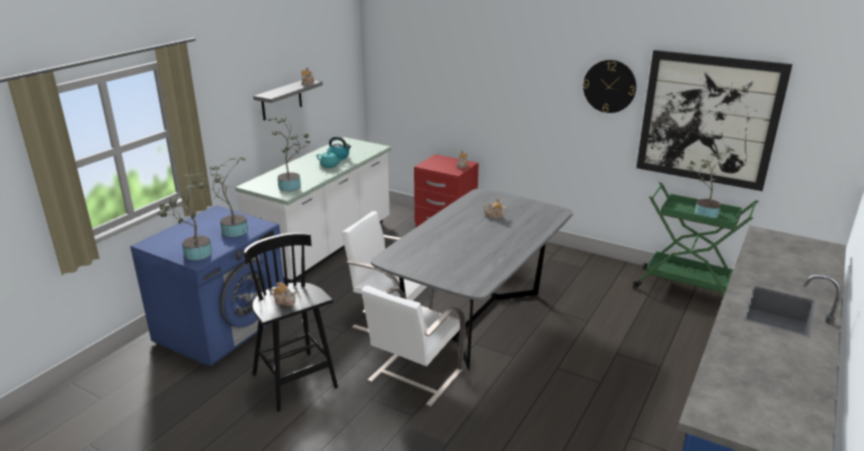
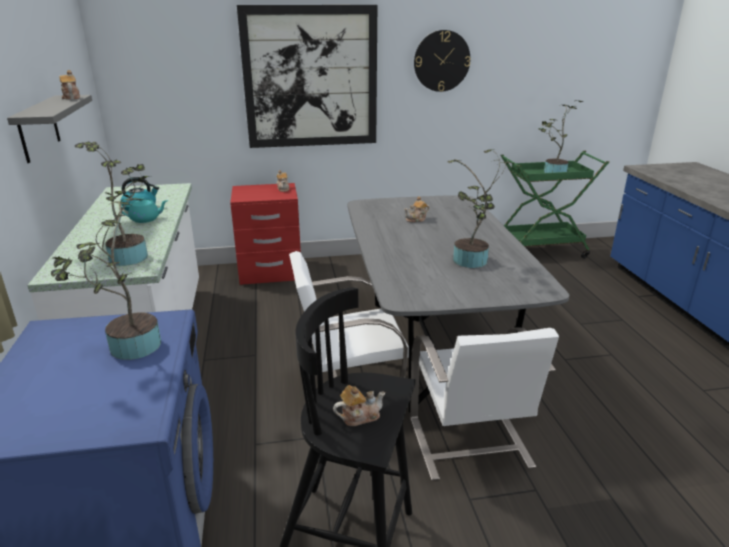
camera: 40 degrees left, 0 degrees up
potted plant [157,173,212,260] -> potted plant moved to [447,149,515,268]
picture [636,50,793,191] -> picture moved to [237,5,377,148]

